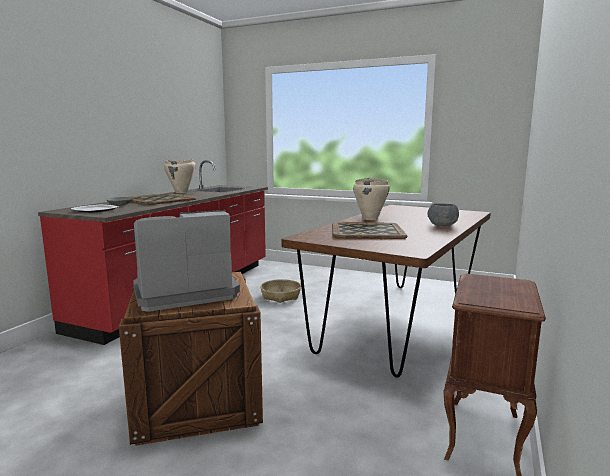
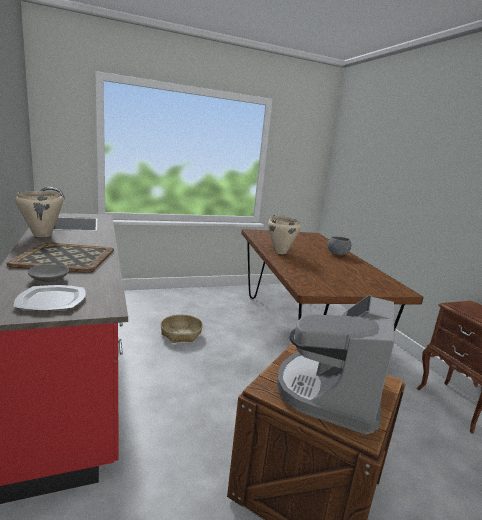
camera: 45 degrees left, 5 degrees up
tray [332,222,407,239] -> none

